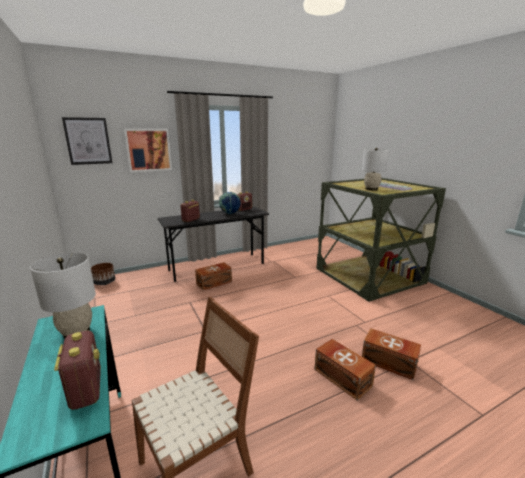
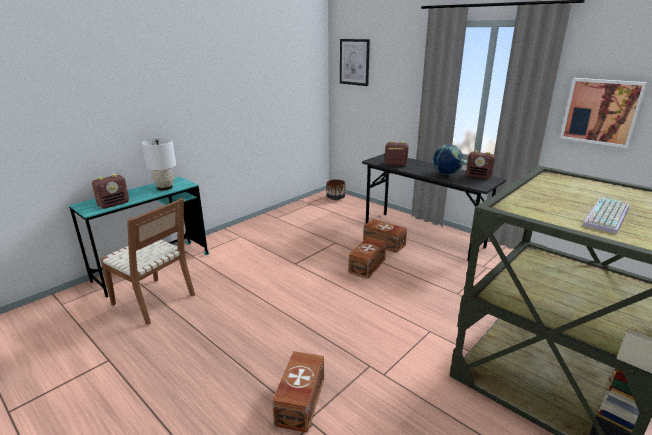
camera: 70 degrees right, 5 degrees up
picture [124,129,172,172] -> picture moved to [560,78,648,148]
brown storage box [314,339,376,401] -> brown storage box moved to [348,237,386,279]
white table lamp [362,148,389,191] -> none

